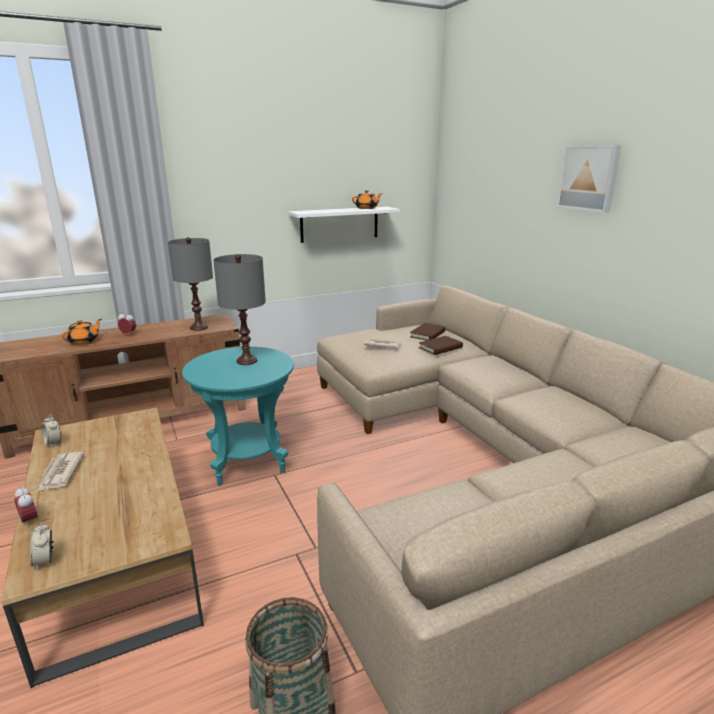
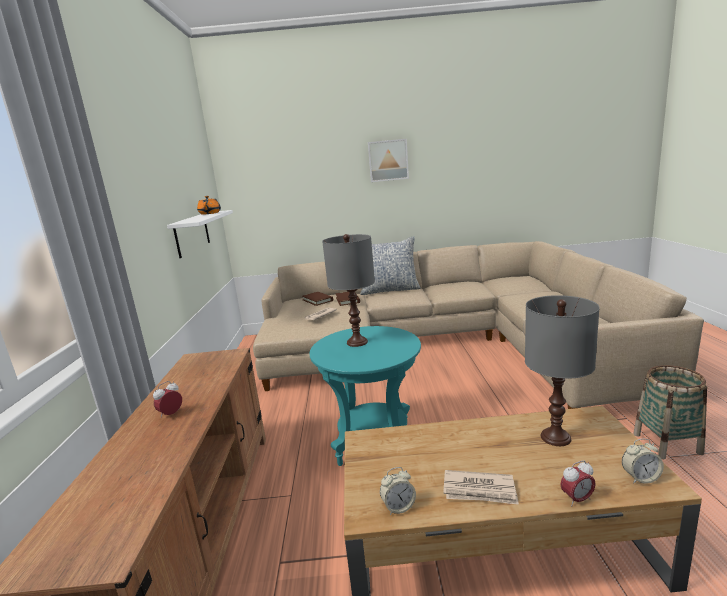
camera: 65 degrees left, 5 degrees down
orange teapot [61,319,101,345] -> none
grey table lamp [168,237,213,331] -> grey table lamp moved to [525,295,600,446]
none -> pillow [360,236,421,295]

